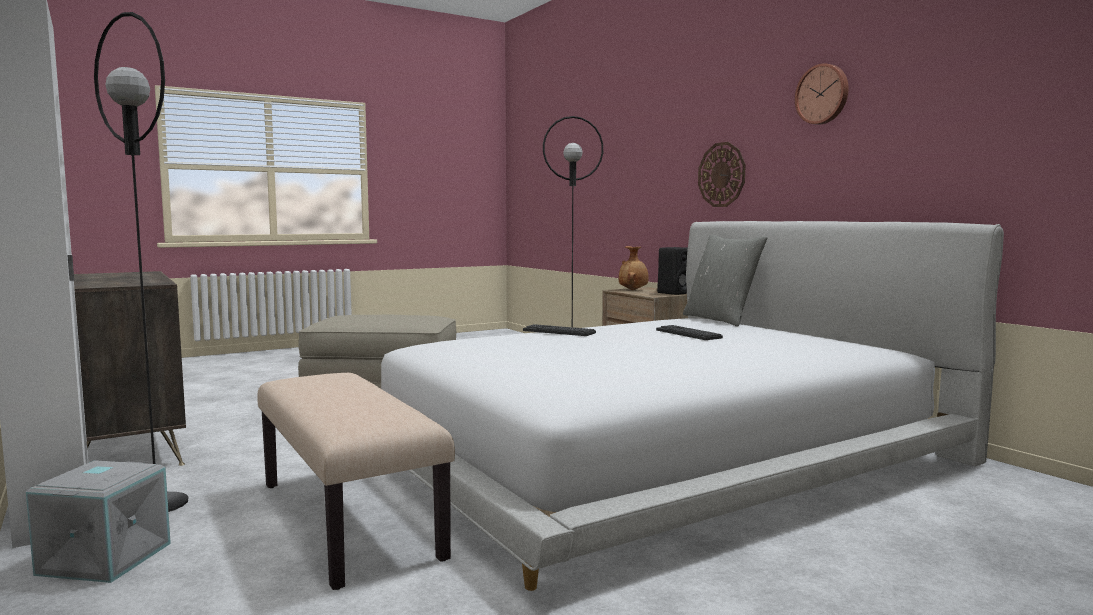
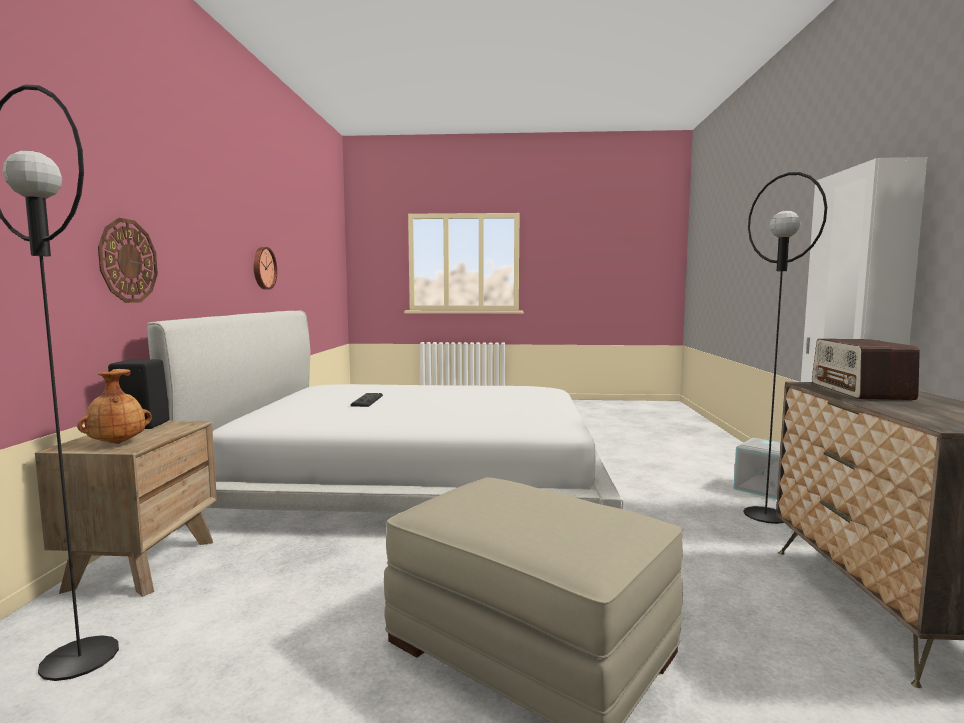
camera: 145 degrees left, 0 degrees up
beige bench [257,373,455,590] -> none
keyboard [523,324,596,336] -> none
grey pillow [683,235,767,327] -> none
wall clock [795,63,849,125] -> wall clock moved to [253,247,277,289]
none -> radio [812,339,920,400]

